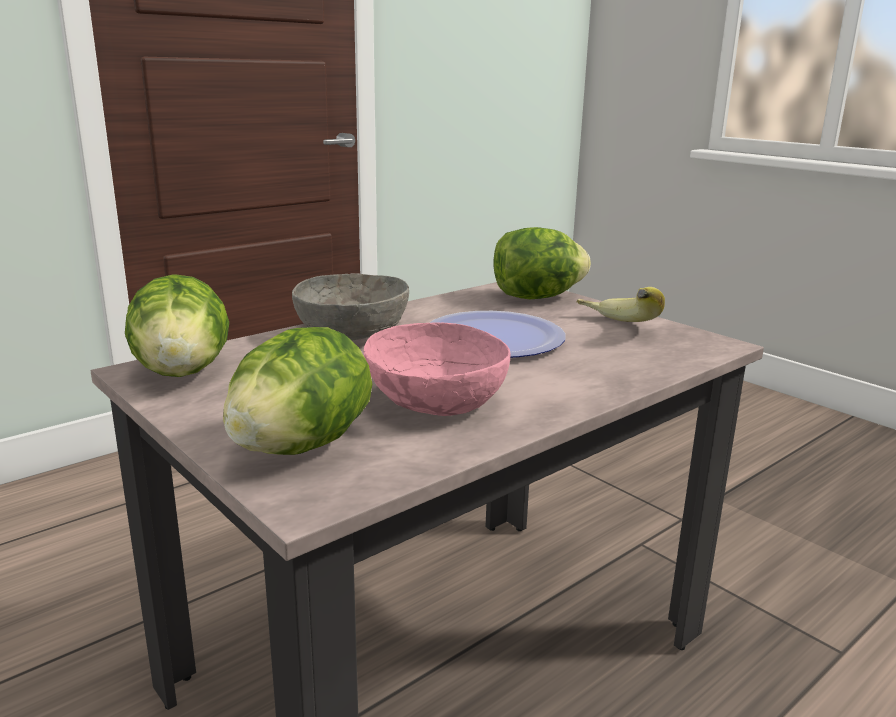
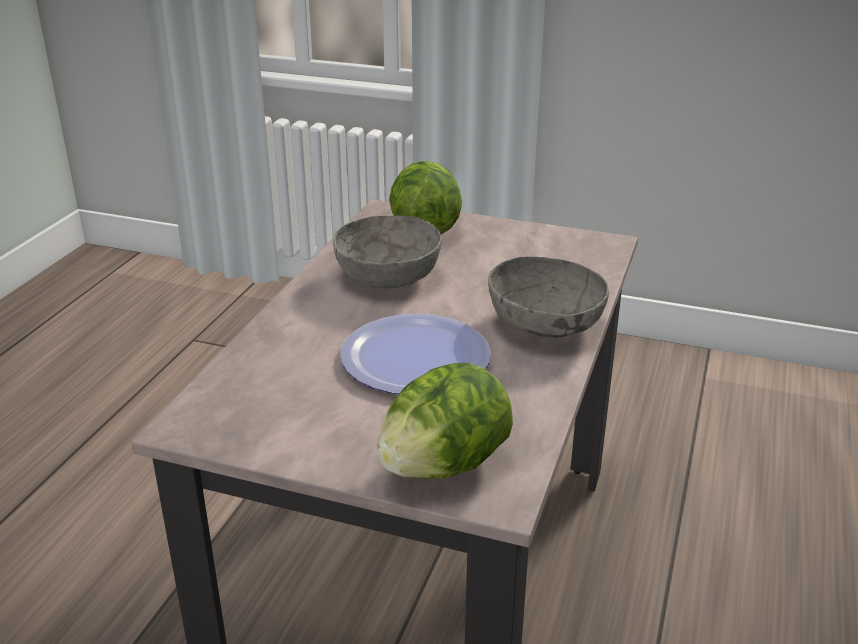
camera: 150 degrees right, 10 degrees up
lettuce [125,274,229,377] -> none
pink bowl [364,322,510,416] -> grey bowl [333,216,442,288]
banana [577,287,665,322] -> none

